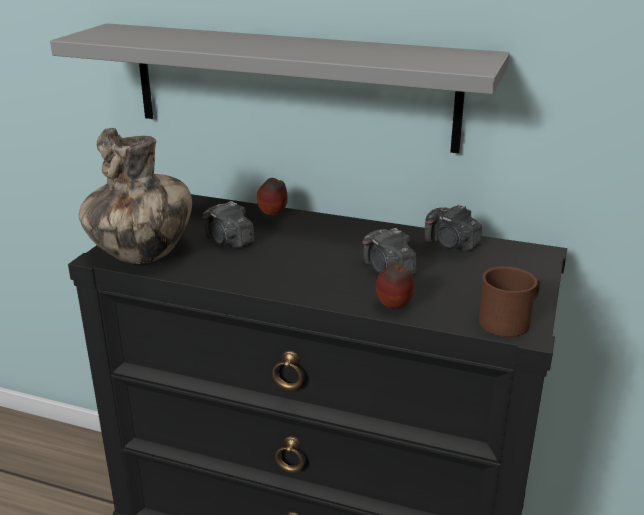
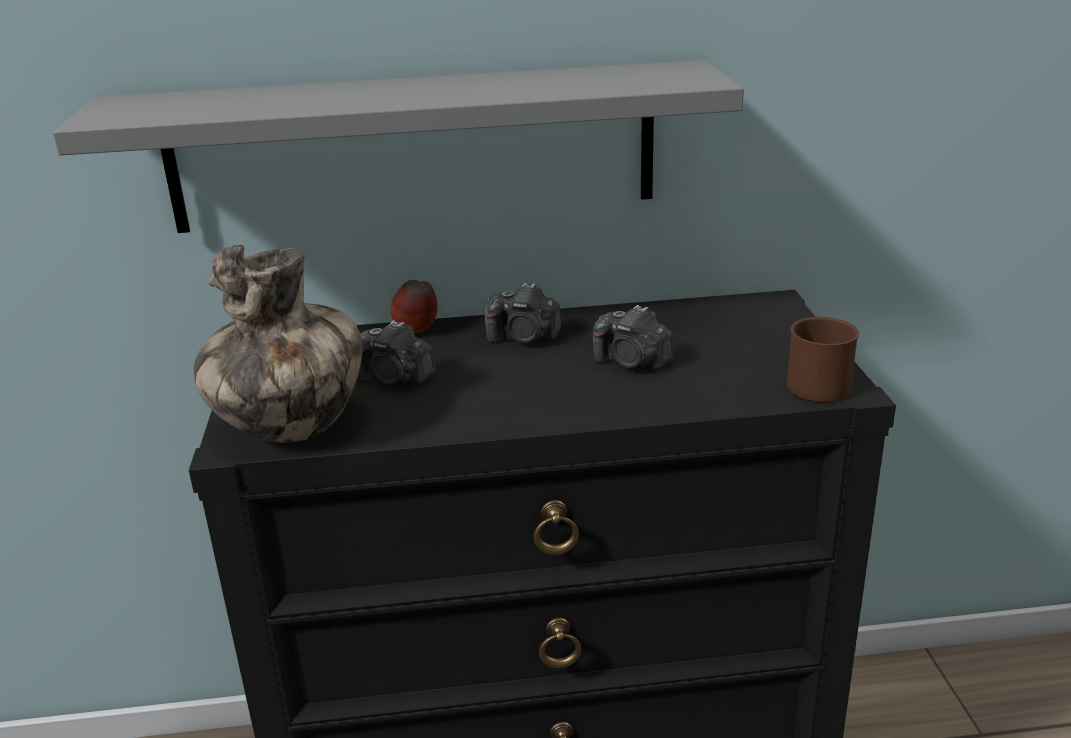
camera: 25 degrees left, 0 degrees up
apple [376,262,415,308] -> none
camera [425,204,482,251] -> camera moved to [485,283,561,343]

